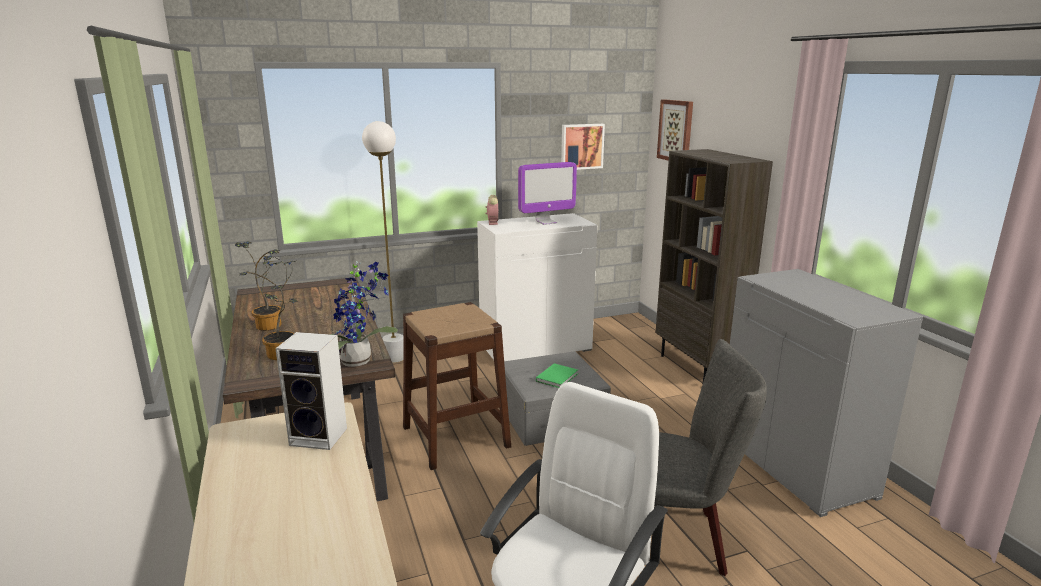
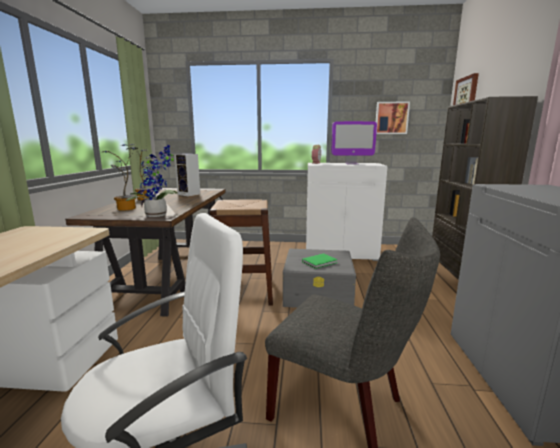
camera: 25 degrees right, 5 degrees down
speaker [275,332,347,450] -> speaker moved to [175,154,200,197]
white floor lamp [362,121,403,363] -> none

